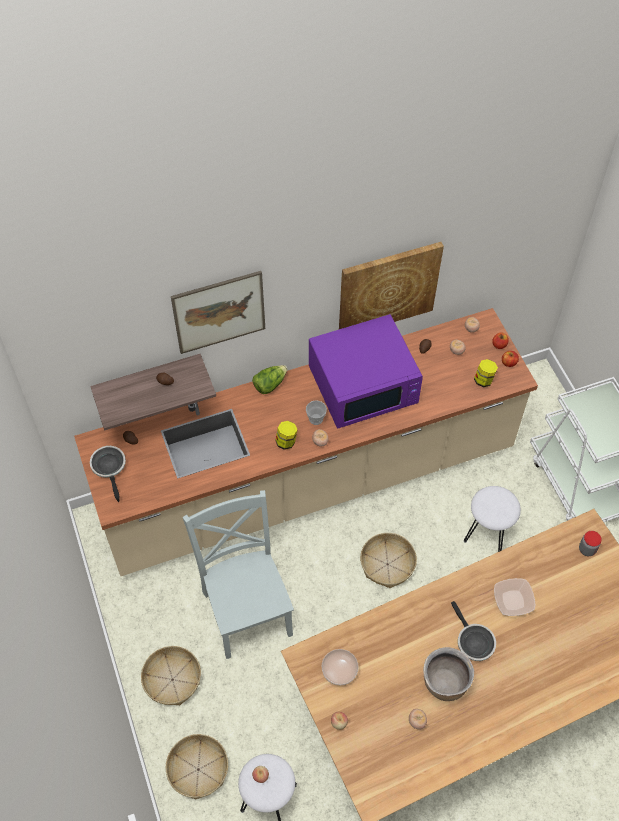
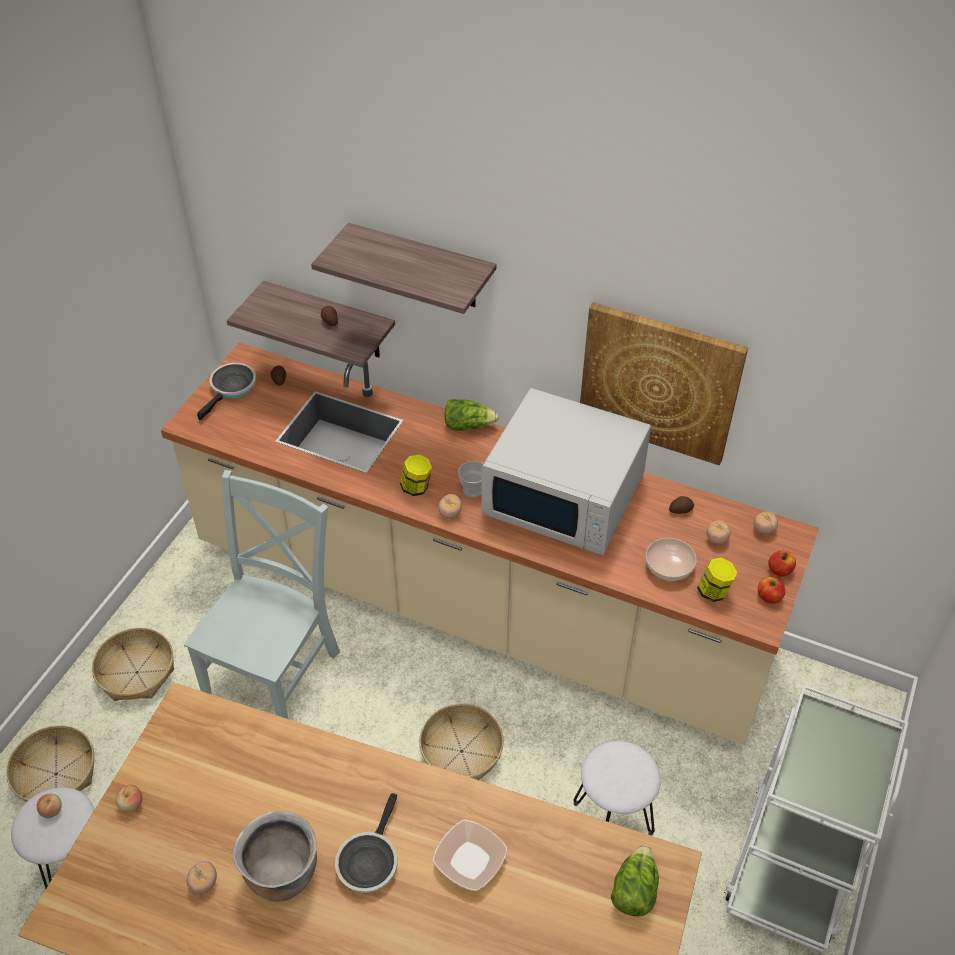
camera: 45 degrees right, 10 degrees down
picture [171,271,265,354] -> shelf [311,223,496,314]
purple microwave [309,314,423,429] -> white microwave [482,388,651,555]
bowl [322,649,358,685] -> bowl moved to [646,538,696,581]
jar [579,531,602,556] -> lettuce [611,845,659,917]

